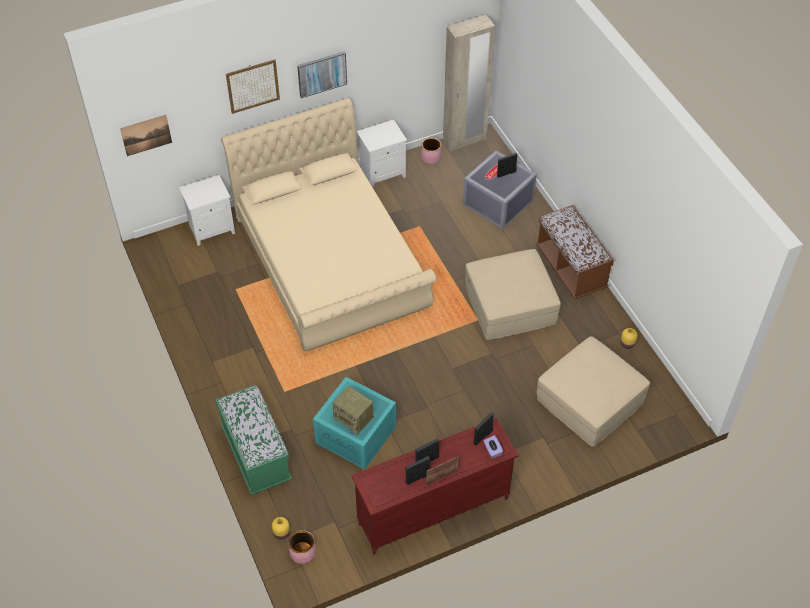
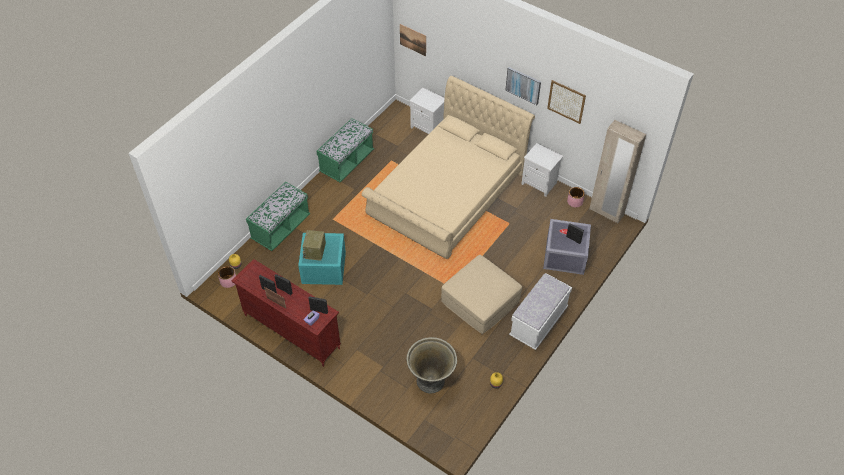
camera: 60 degrees right, 0 degrees up
picture [226,59,280,114] -> picture moved to [547,80,586,124]
brown bench [536,205,614,299] -> white bench [509,273,572,350]
beige ottoman [537,336,650,447] -> grey planter [407,337,457,394]
none -> green bench [316,118,374,182]

